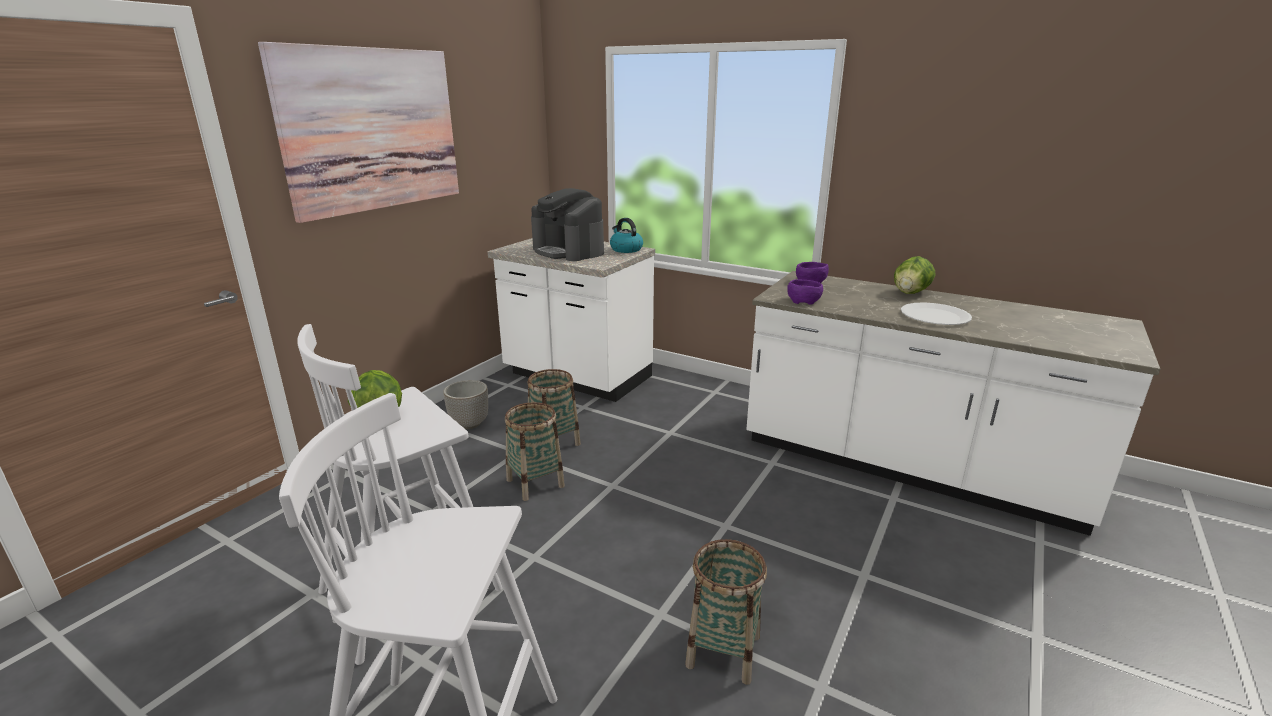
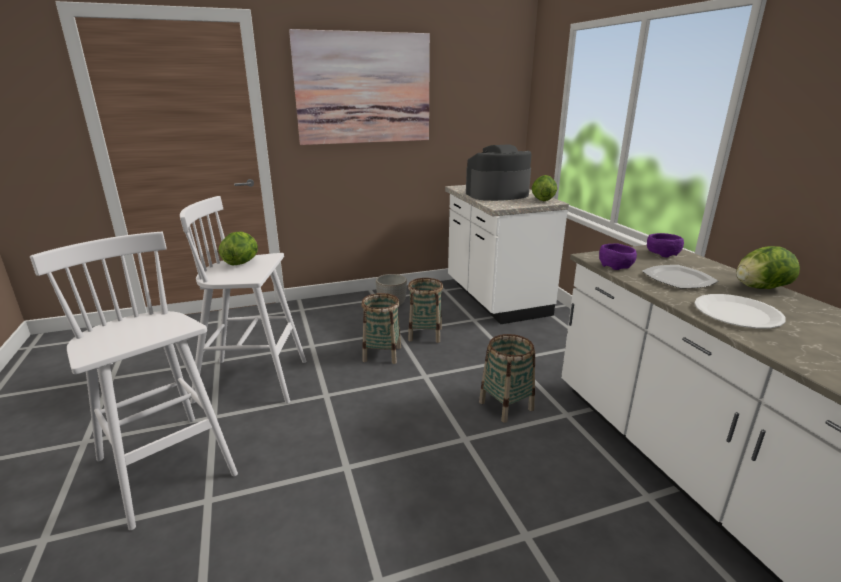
camera: 40 degrees right, 0 degrees up
coffee machine [531,188,604,261] -> coffee machine turned 75 degrees clockwise [466,144,531,201]
kettle [610,218,643,253] -> lettuce [532,175,557,201]
basket [685,539,767,685] -> basket moved to [479,334,535,423]
none -> plate [642,265,718,289]

